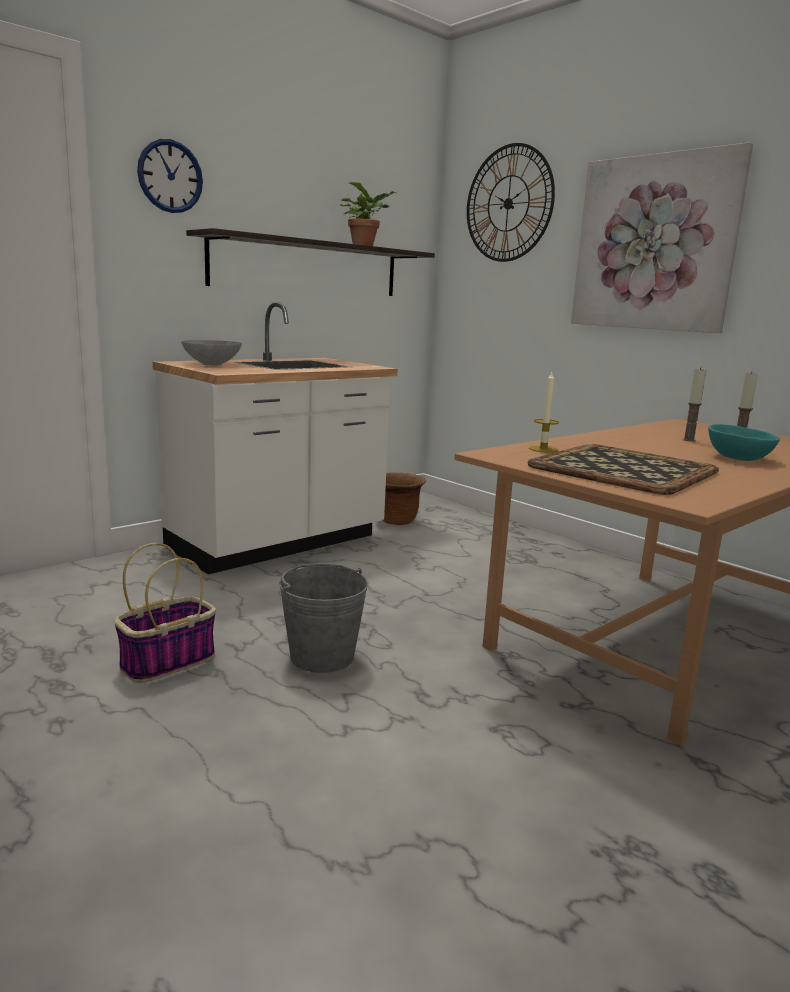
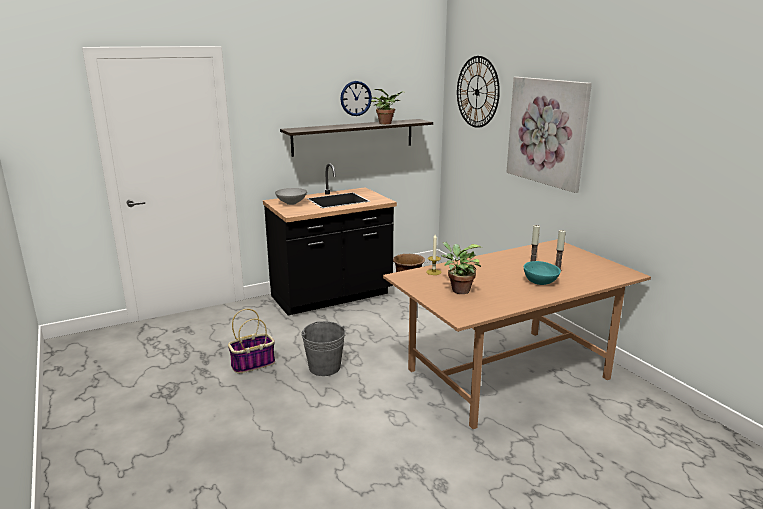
camera: 15 degrees right, 5 degrees up
wall clock [137,139,203,213] -> wall clock moved to [340,81,372,116]
white counter [153,302,398,574] -> black counter [263,164,397,316]
tray [528,444,719,495] -> potted plant [441,242,482,294]

